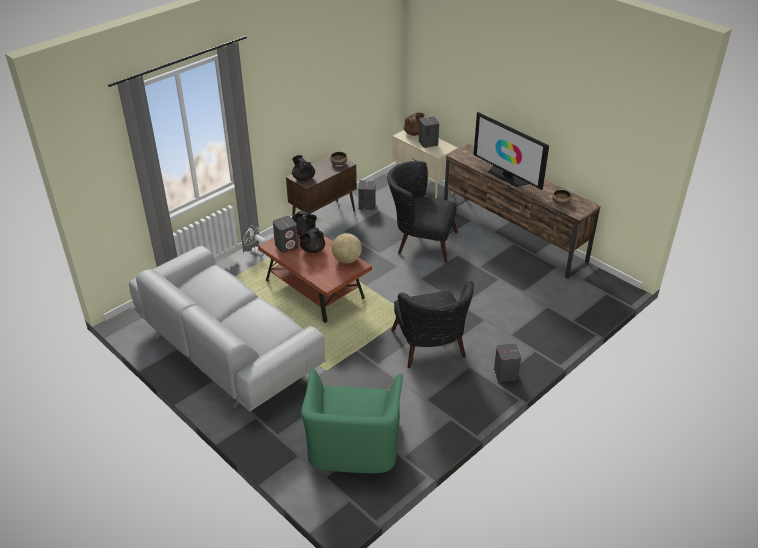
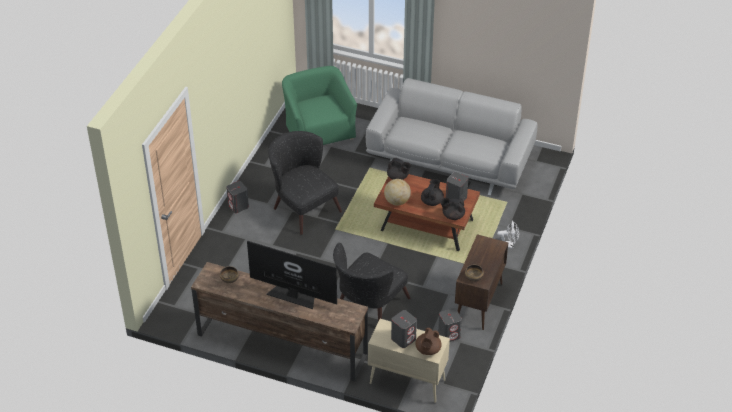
camera: 155 degrees right, 5 degrees up
black teapot [292,155,315,181] -> black teapot moved to [387,158,411,180]
black armchair [387,161,458,263] -> black armchair turned 135 degrees clockwise [333,243,410,322]

